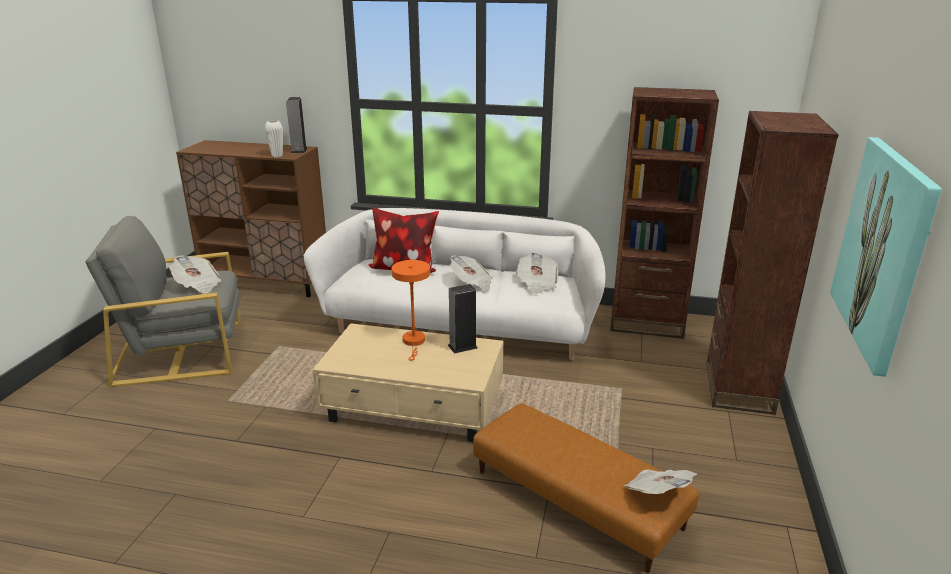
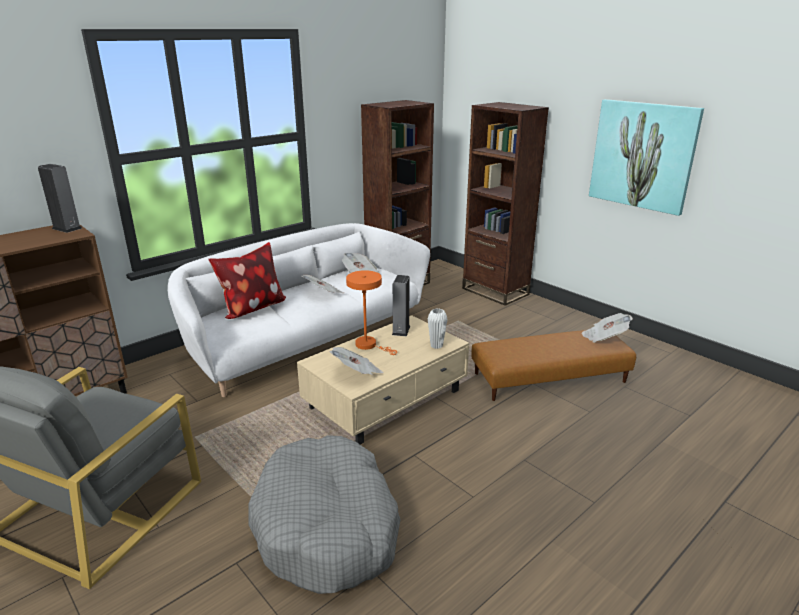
camera: 55 degrees left, 0 degrees up
newspaper [169,255,222,293] -> newspaper moved to [329,347,384,375]
white vase [265,120,283,157] -> white vase moved to [428,308,448,349]
none -> grey dog bed [249,435,401,594]

